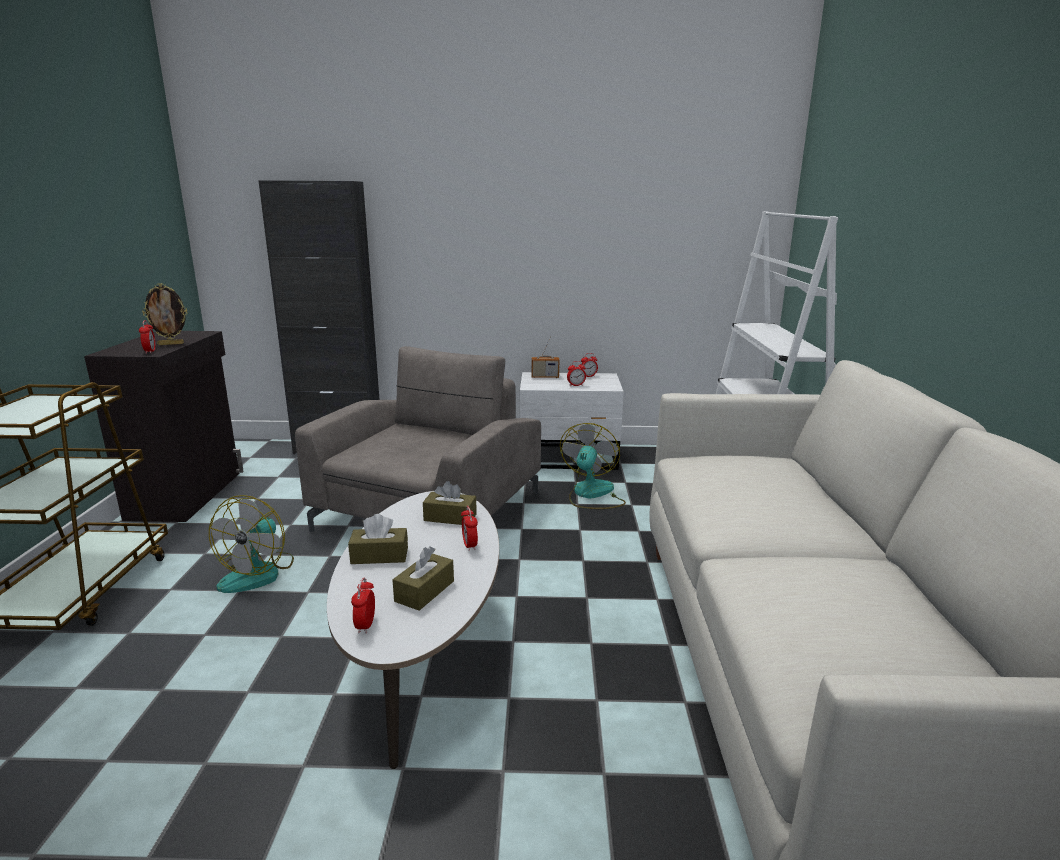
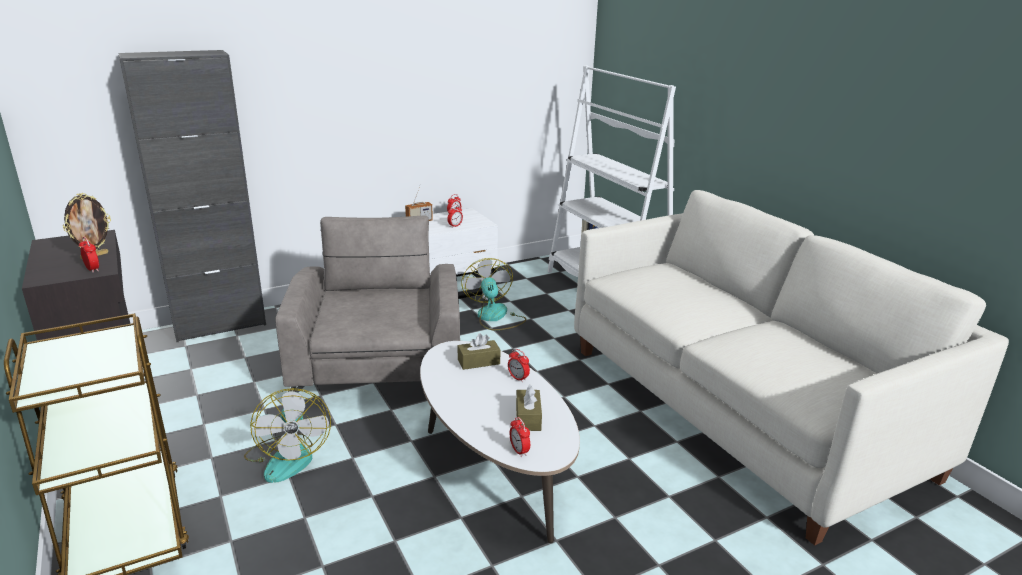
camera: 30 degrees left, 5 degrees up
brown tissue box [348,514,408,564] -> none

